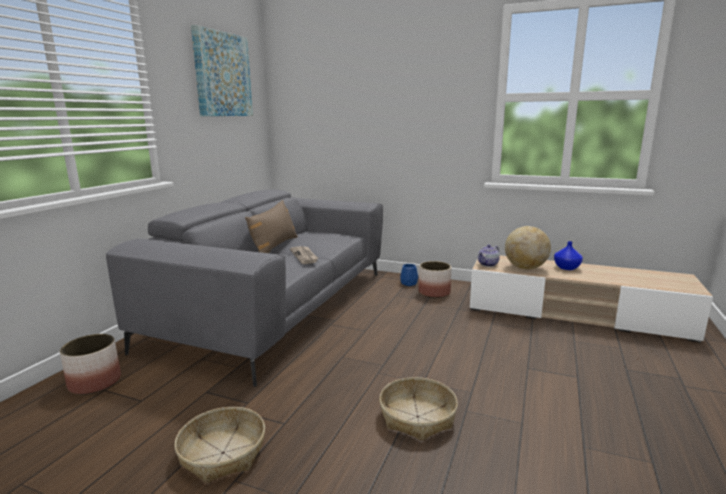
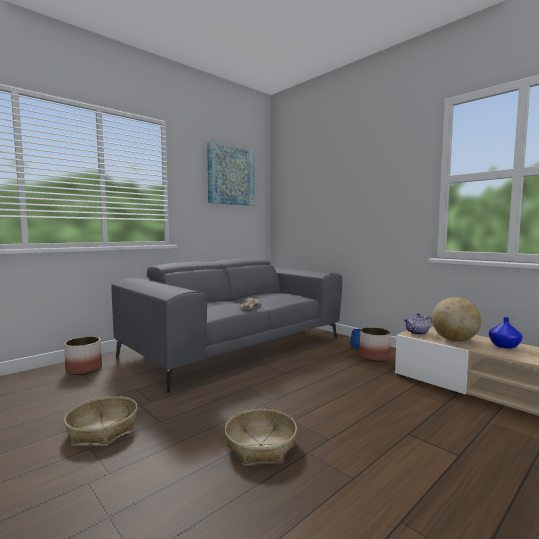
camera: 25 degrees right, 10 degrees down
brown pillow [245,200,298,253] -> none

